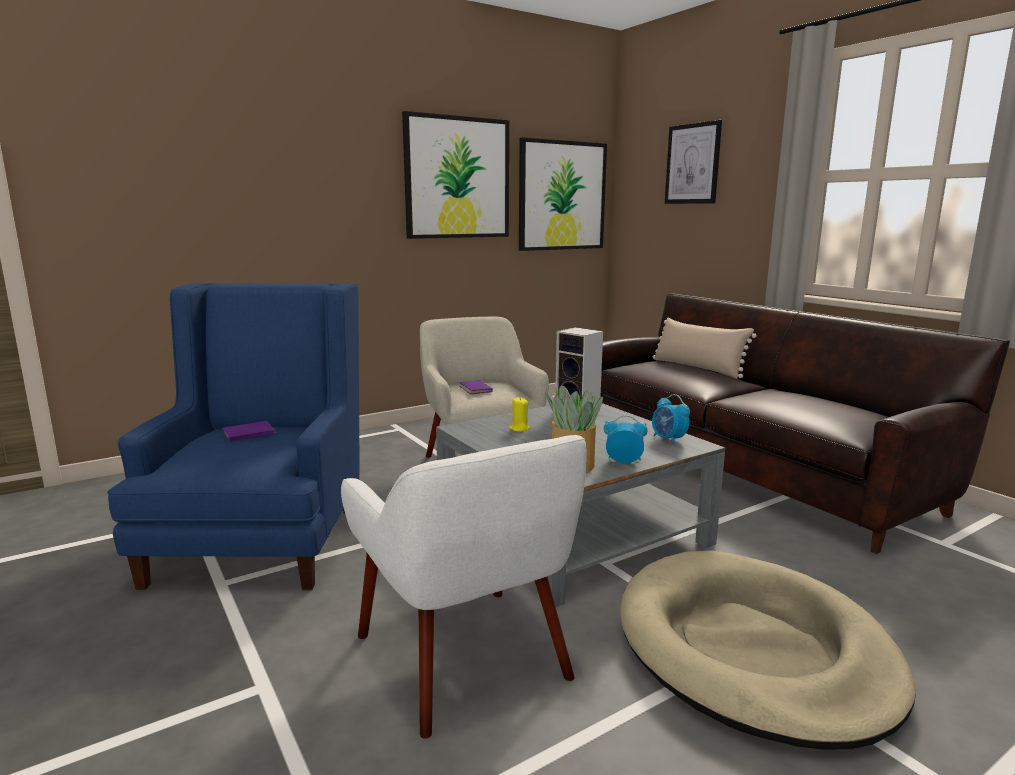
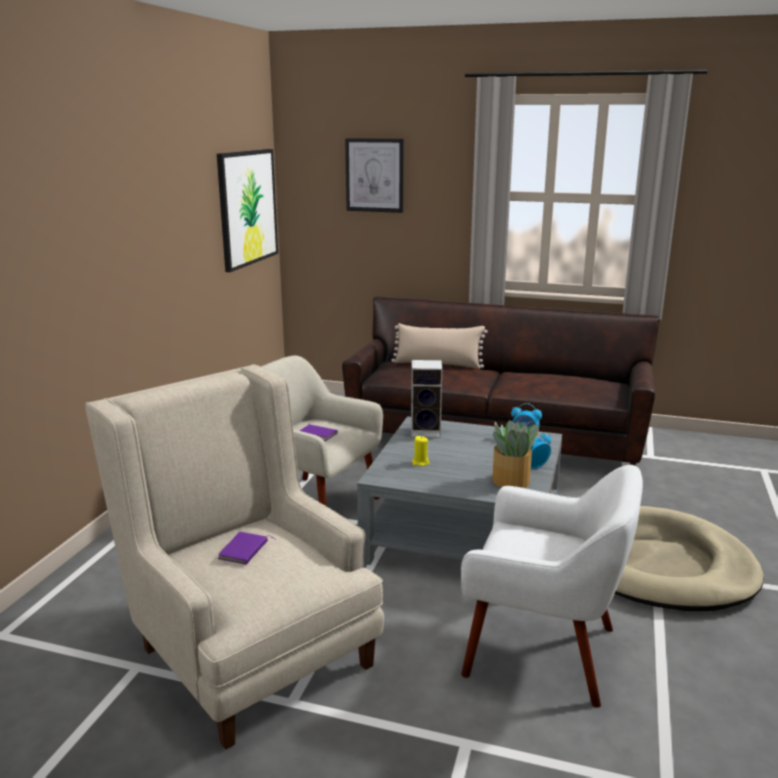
camera: 40 degrees left, 5 degrees up
blue armchair [107,283,359,590] -> beige armchair [85,364,384,750]
picture [402,111,509,239] -> none

